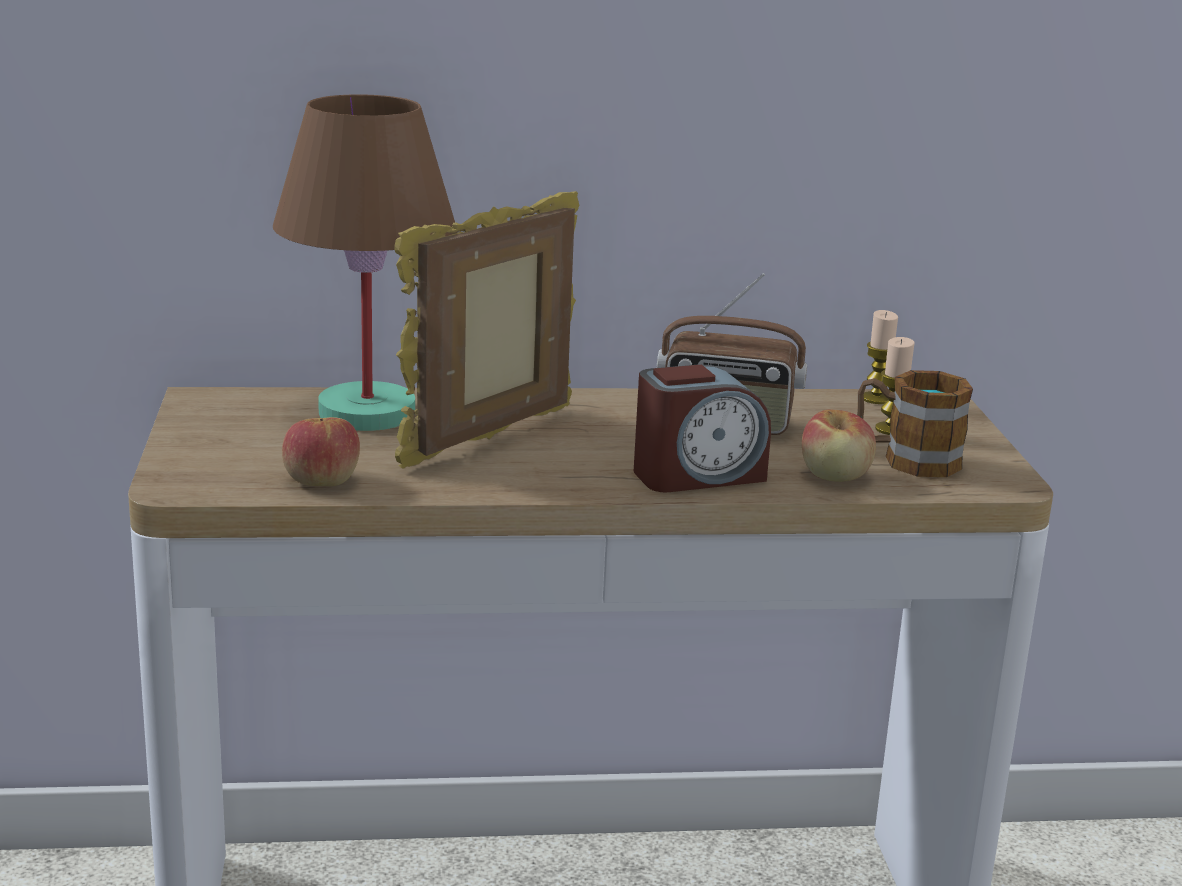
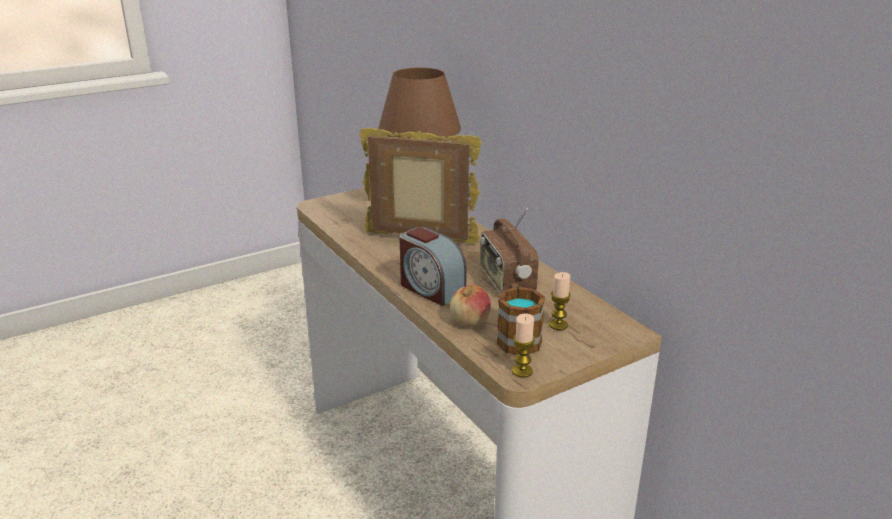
camera: 65 degrees right, 5 degrees up
apple [282,417,360,486] -> none
candle [864,310,898,404] -> candle moved to [512,313,535,378]

